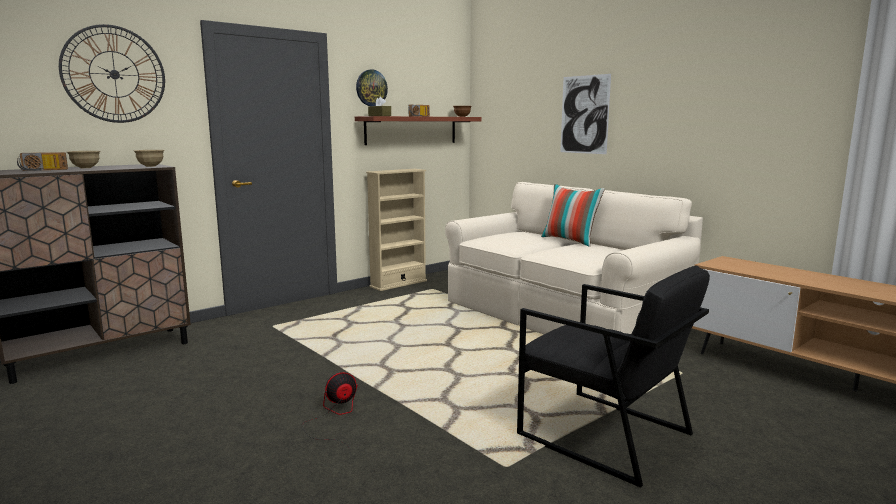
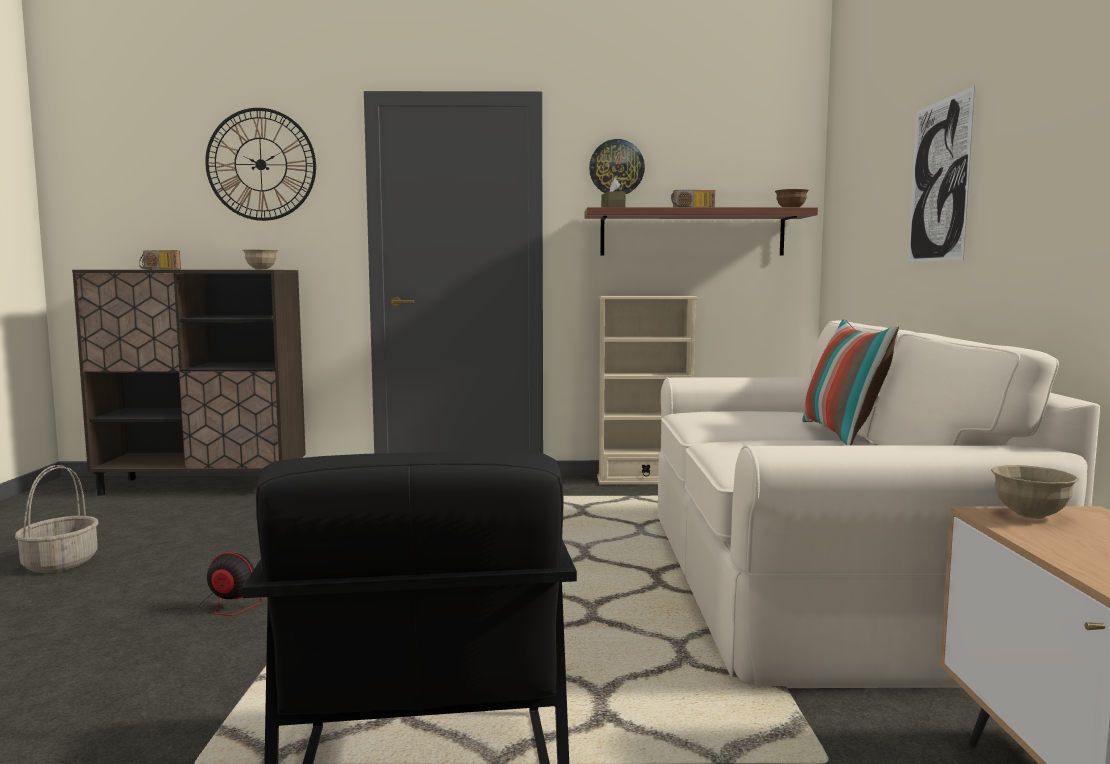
camera: 40 degrees right, 5 degrees down
beige bowl [67,151,101,168] -> beige bowl moved to [991,465,1079,519]
none -> basket [15,465,98,573]

